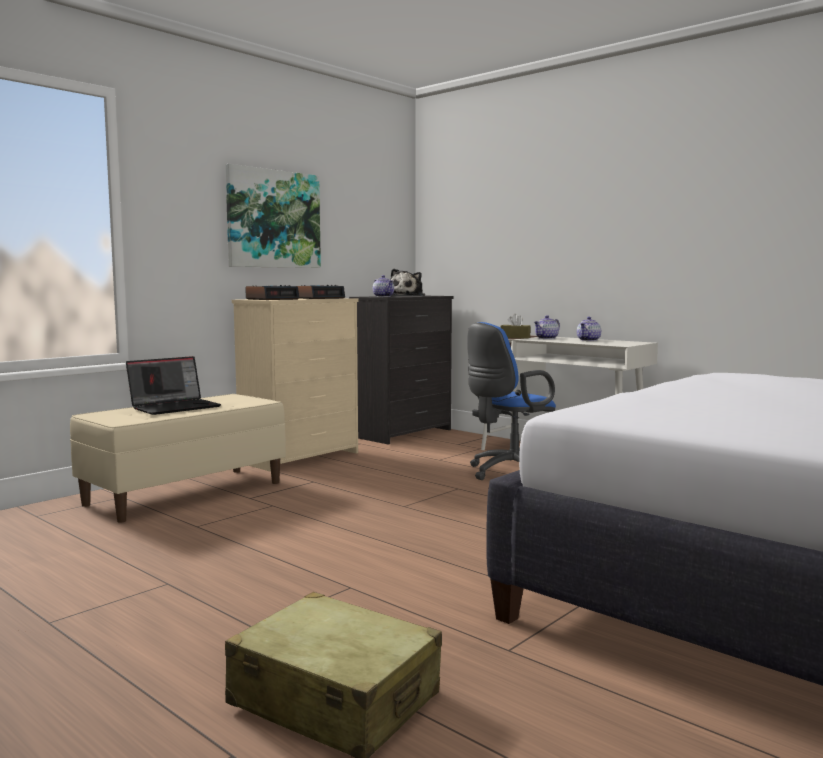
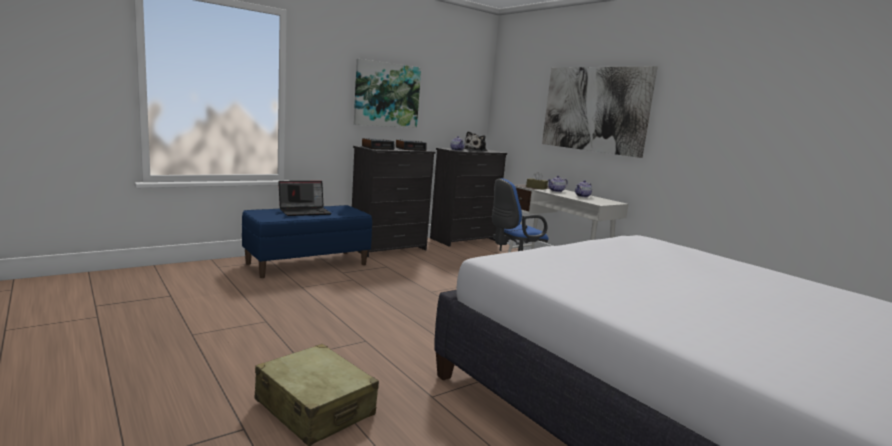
camera: 10 degrees right, 5 degrees up
beige bench [70,394,286,523] -> blue bench [242,205,372,278]
beige dresser [232,298,359,472] -> black dresser [352,146,435,257]
none -> picture [542,66,658,158]

